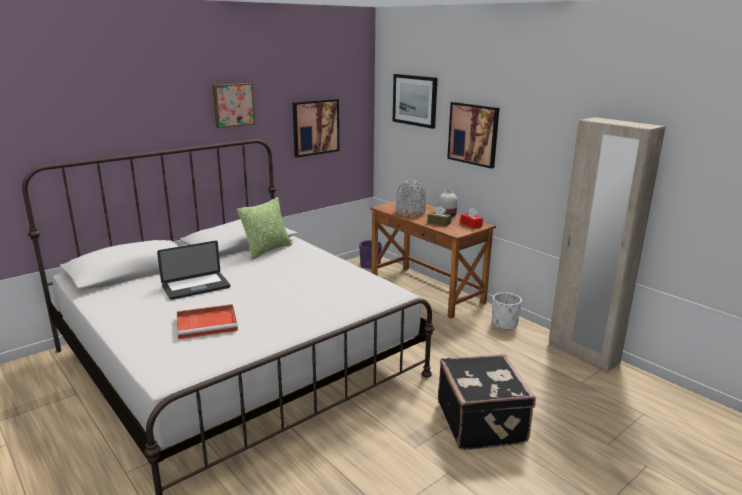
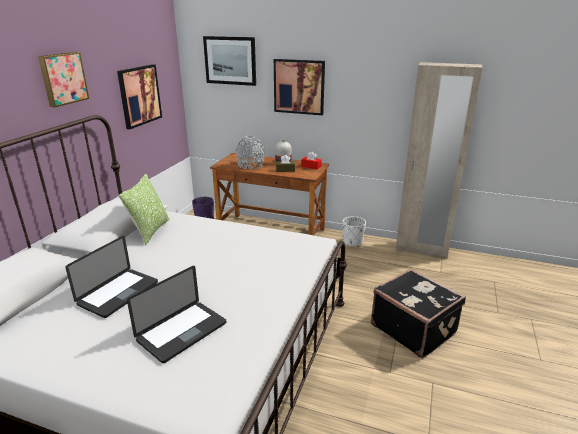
camera: 30 degrees left, 5 degrees up
red tray [177,304,238,340] -> laptop [127,266,226,363]

